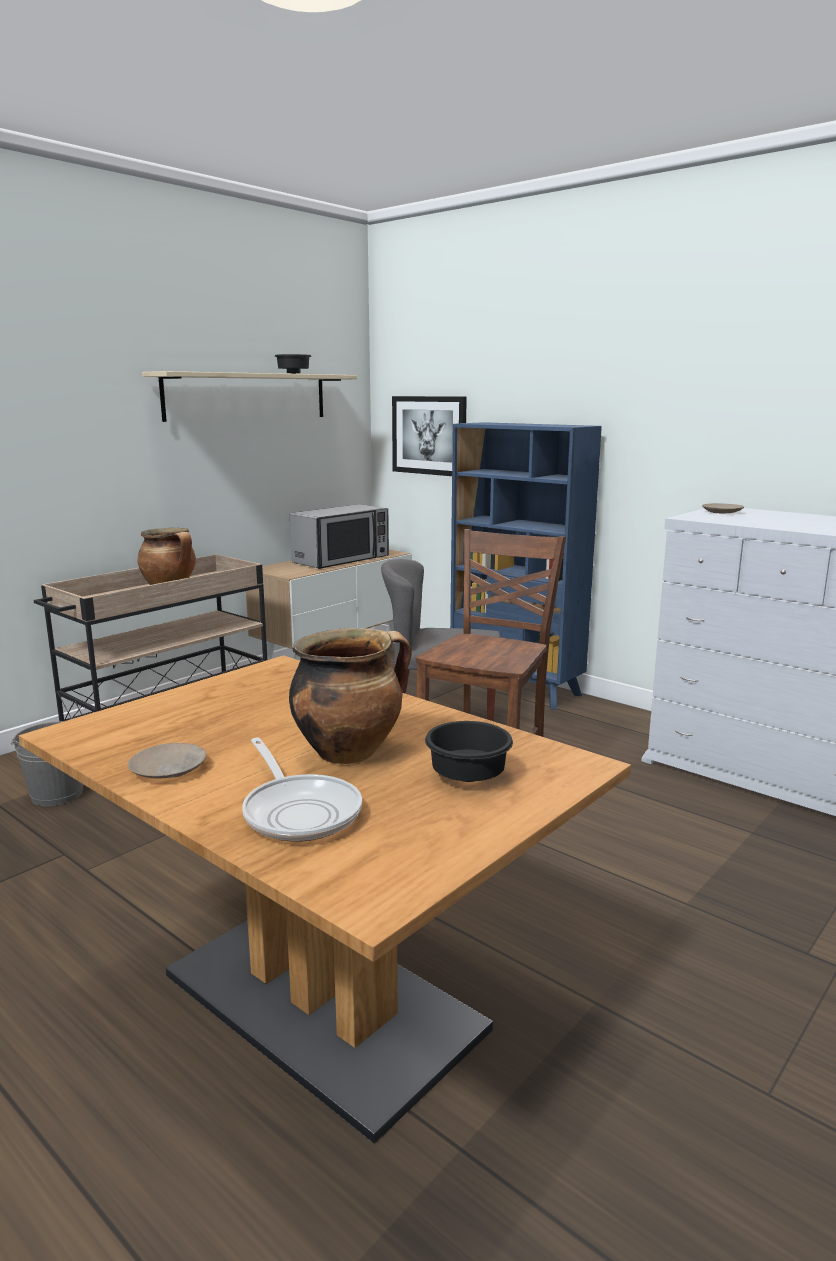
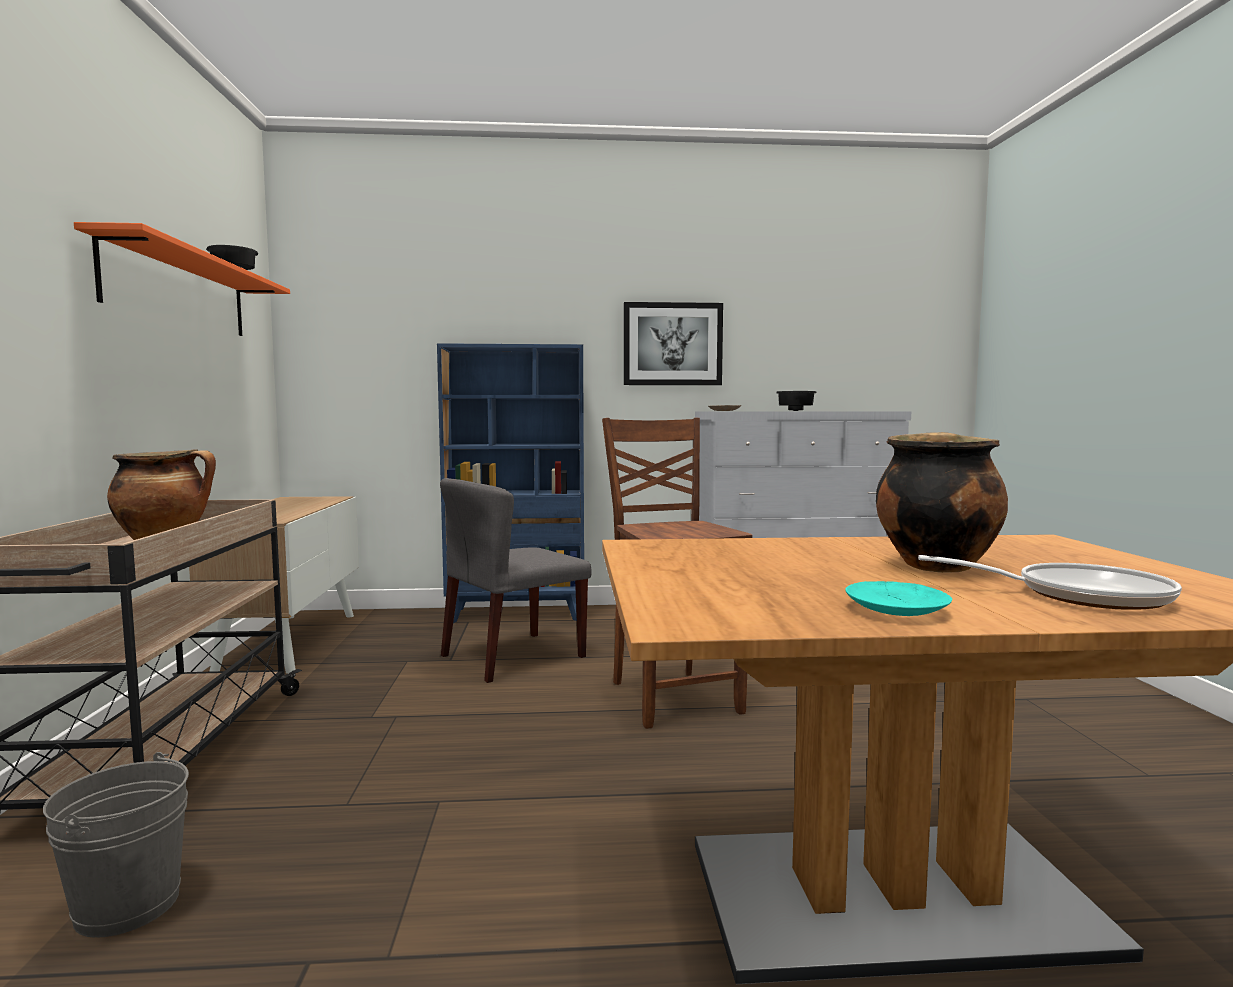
camera: 45 degrees left, 10 degrees down
beige plate [128,743,206,779] -> turquoise plate [845,581,952,616]
beige shelf [142,371,357,422] -> orange shelf [74,222,290,336]
microwave [290,504,389,569] -> none
picture [392,396,467,476] -> picture moved to [624,302,723,385]
black bowl [425,721,513,782] -> black bowl moved to [777,391,816,411]

